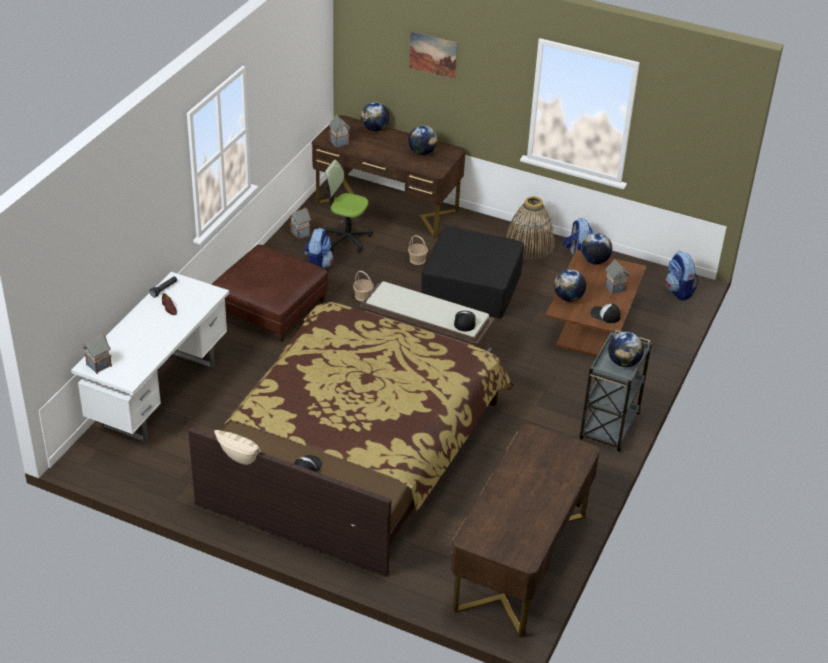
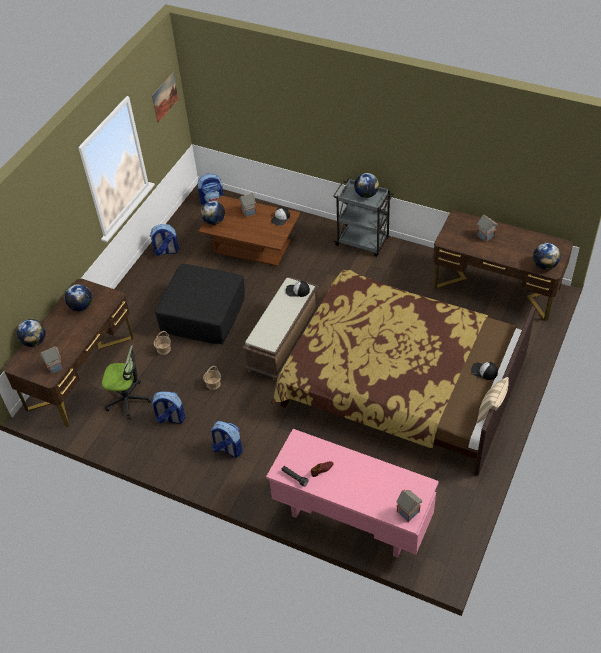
camera: 85 degrees left, 10 degrees up
white desk [71,272,229,443] -> pink desk [266,429,439,558]
brown ottoman [211,245,328,342] -> backpack [211,421,243,458]
toy house [289,207,311,240] -> toy house moved to [477,214,498,243]
office chair [324,160,373,253] -> office chair turned 105 degrees counterclockwise [102,345,152,420]
picture [409,31,458,79] -> picture moved to [152,72,179,123]
basket [506,196,554,260] -> none
globe [554,269,586,302] -> globe moved to [533,243,561,270]

